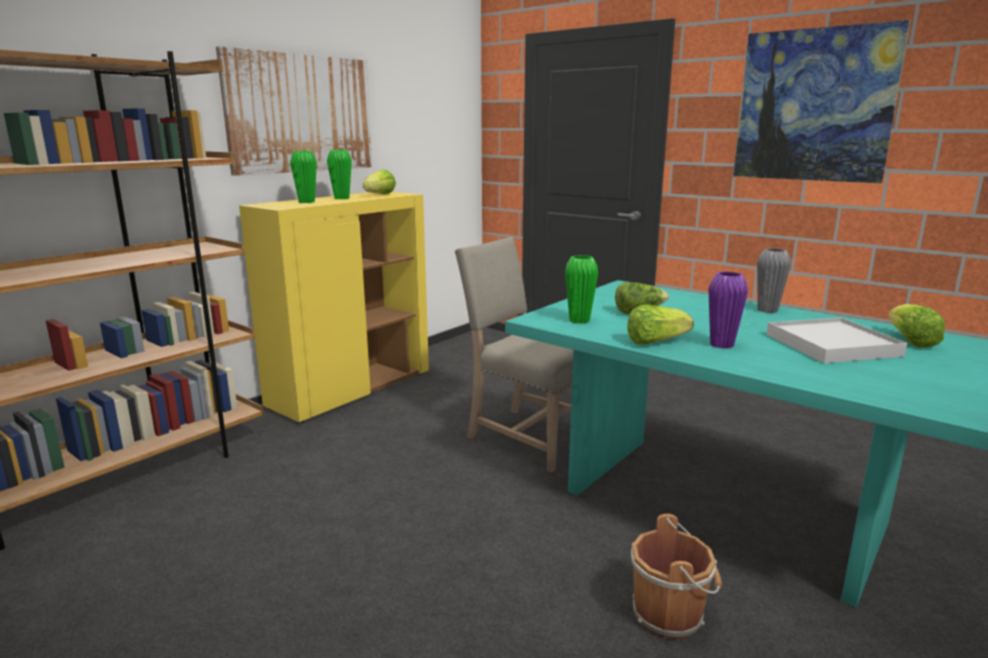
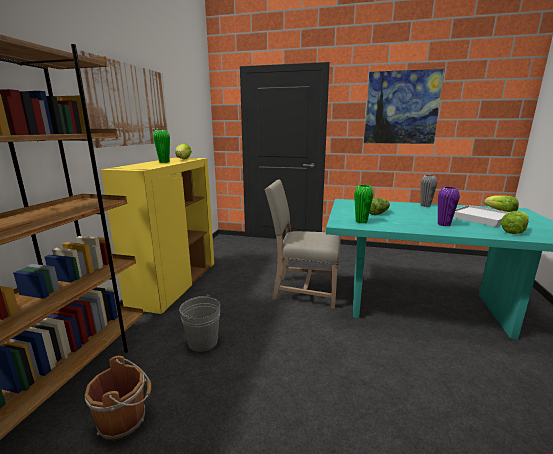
camera: 25 degrees left, 0 degrees up
green vase [290,151,317,203] -> none
lettuce [627,305,694,345] -> lettuce moved to [501,211,529,234]
brown bucket [631,514,722,639] -> brown bucket moved to [85,356,151,441]
none -> grey bucket [179,294,220,352]

